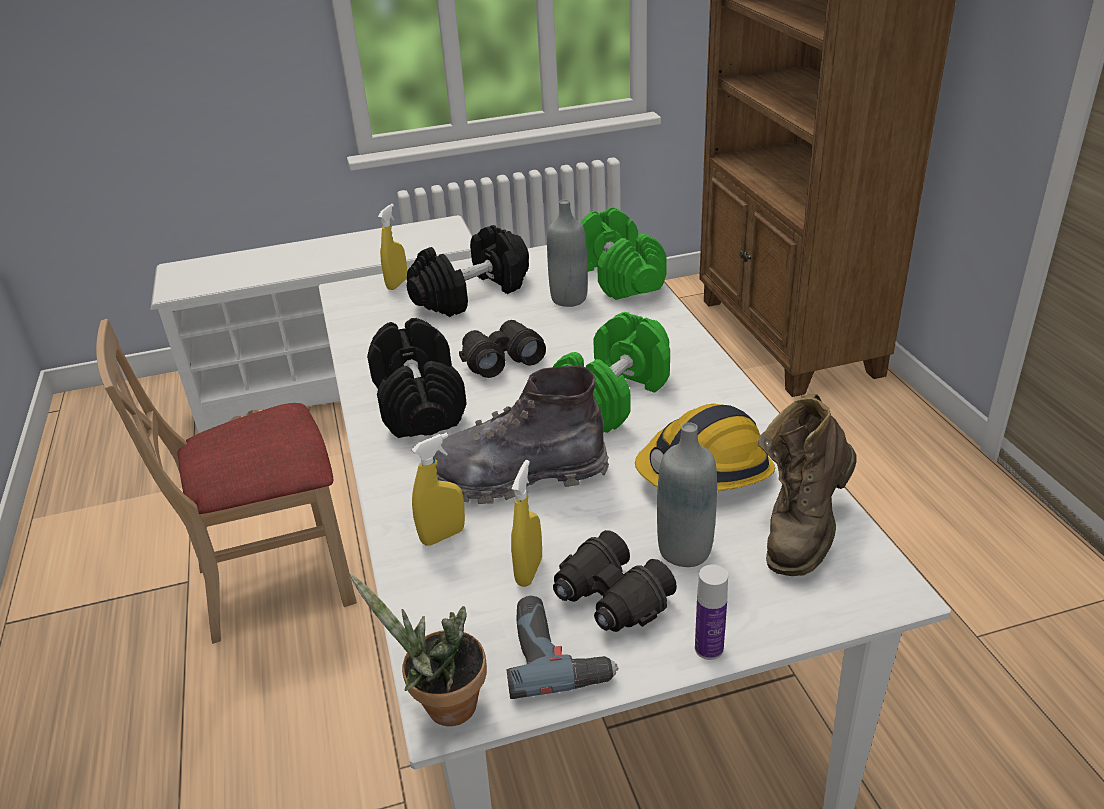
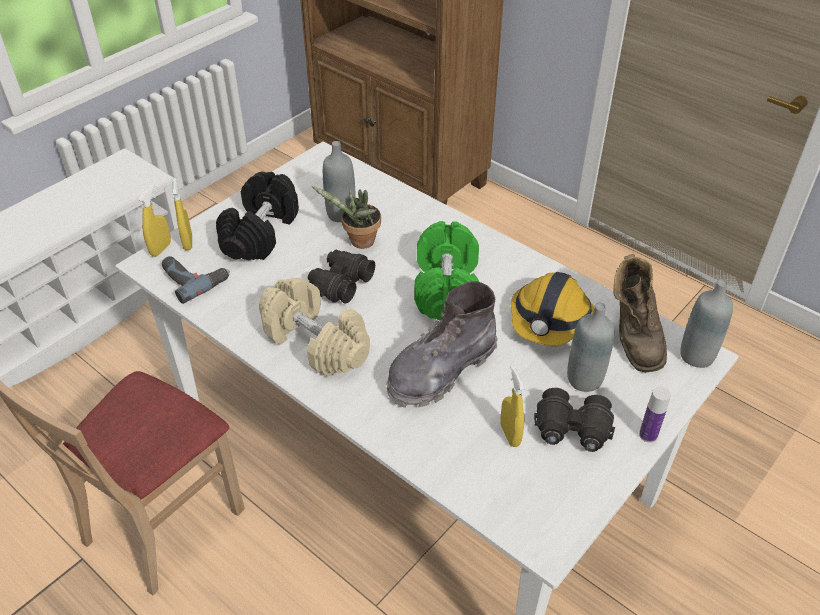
camera: 35 degrees left, 10 degrees up
potted plant [350,573,487,726] -> potted plant moved to [312,186,381,249]
black dumbbell [367,318,467,438] -> beige dumbbell [259,278,370,377]
yellow spray bottle [412,433,465,545] -> yellow spray bottle moved to [138,185,171,257]
power drill [507,596,618,699] -> power drill moved to [162,256,230,304]
green dumbbell [581,207,667,300] -> none
none -> grey bottle [680,279,733,368]

